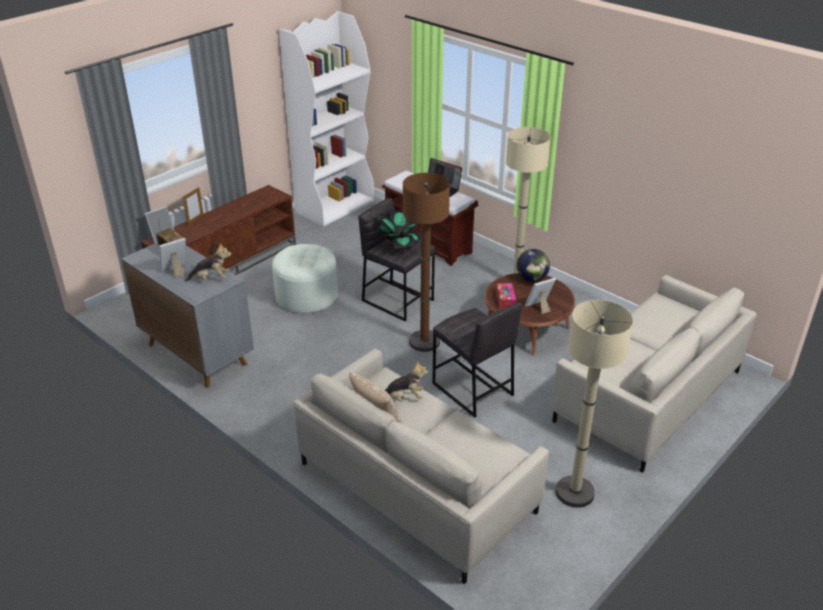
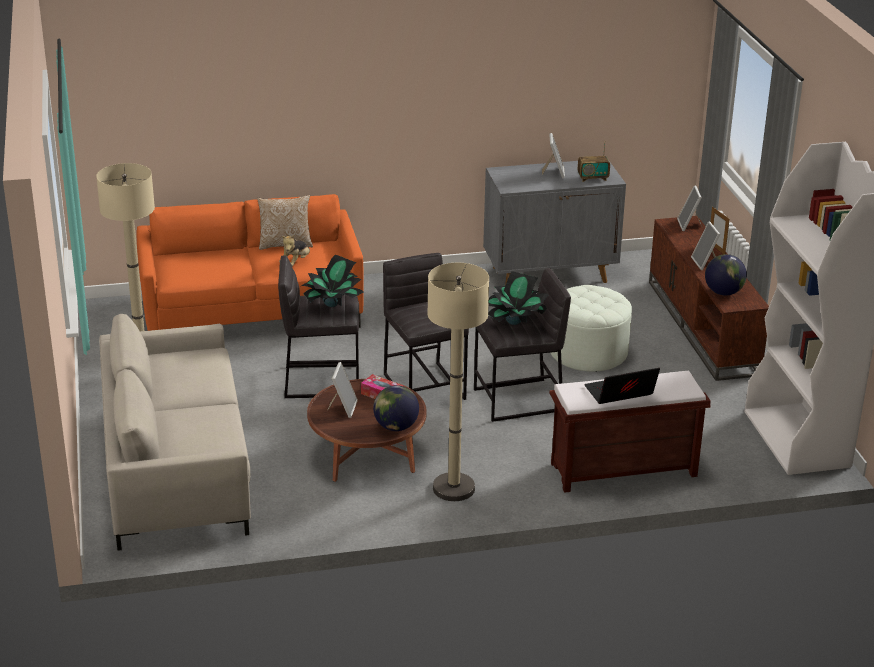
camera: 125 degrees right, 5 degrees down
plush toy [185,243,231,282] -> none
beige sofa [293,349,549,584] -> orange sofa [136,194,364,331]
brown floor lamp [403,173,450,352] -> grey stool [383,253,469,400]
none -> potted plant [301,254,364,307]
none -> picture frame [691,222,721,270]
none -> globe [705,254,747,295]

